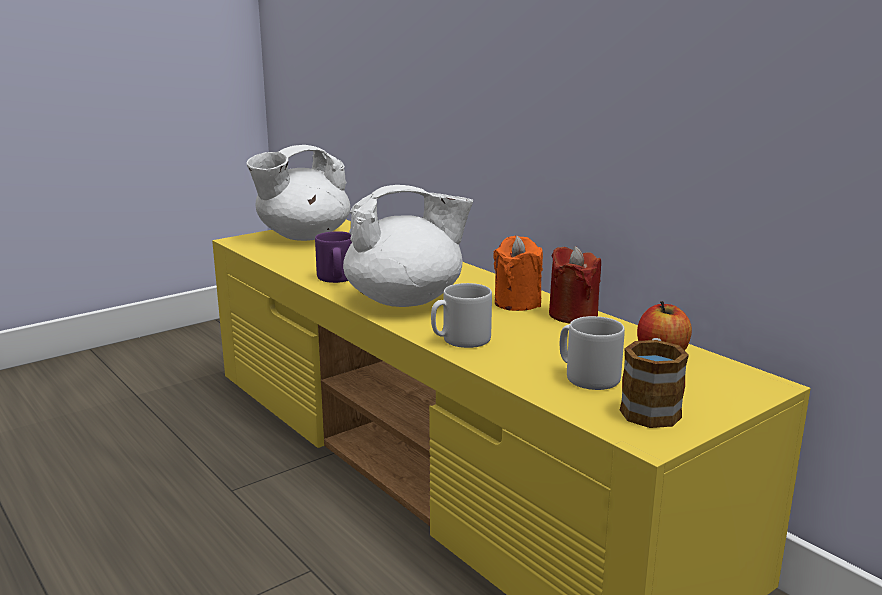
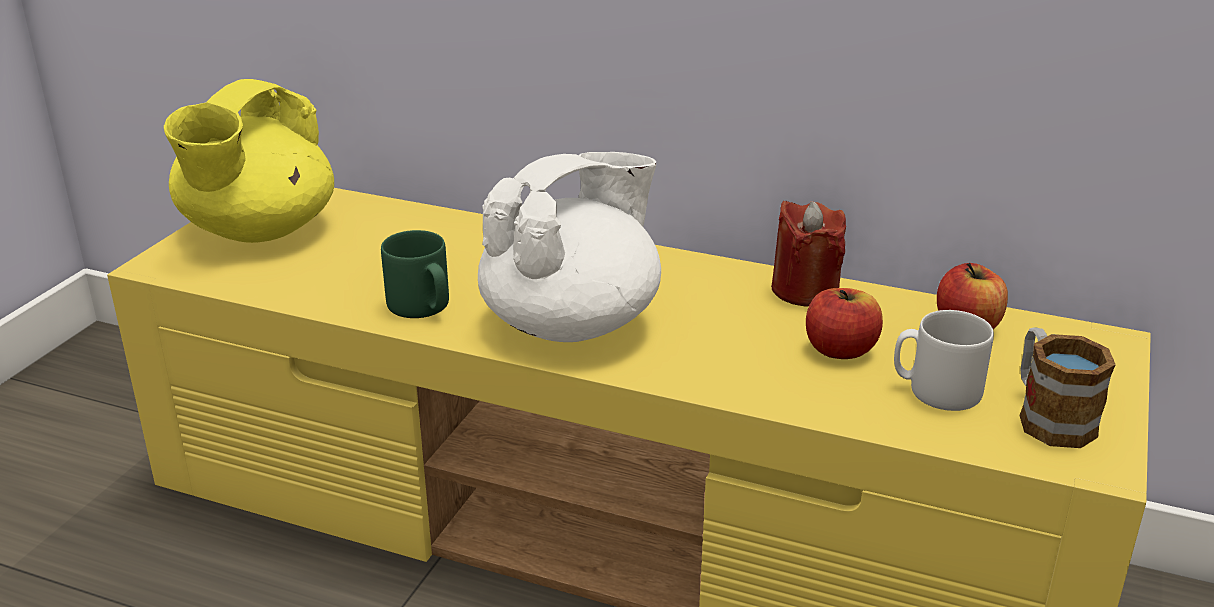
camera: 30 degrees left, 10 degrees up
white teapot [247,145,350,241] -> yellow teapot [164,79,334,243]
purple mug [315,231,352,283] -> green mug [381,230,449,318]
grey mug [431,283,492,348] -> none
orange candle [493,236,543,311] -> none
none -> apple [806,288,883,359]

